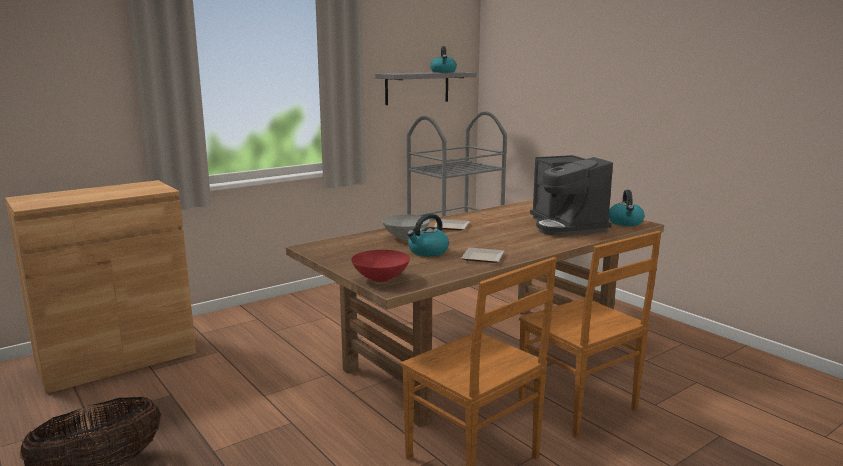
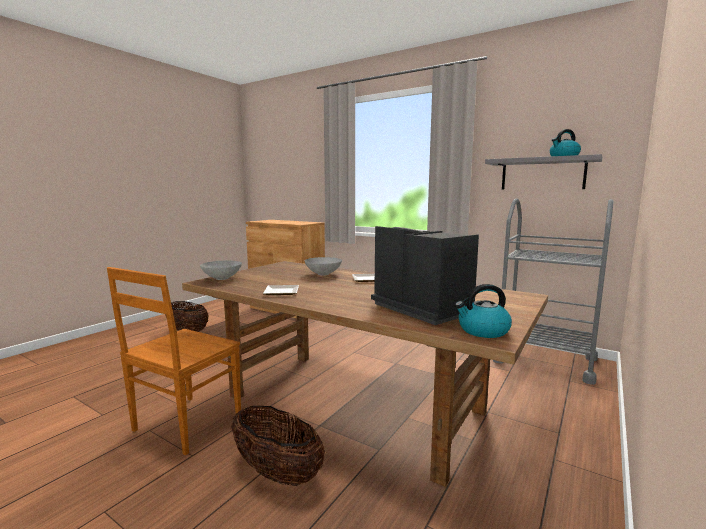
camera: 70 degrees right, 5 degrees down
red bowl [351,250,410,282] -> grey bowl [200,261,242,280]
kettle [407,214,449,257] -> none
brown chair [519,231,661,438] -> basket [231,405,325,486]
coffee machine [530,155,613,236] -> coffee machine turned 90 degrees clockwise [371,226,479,325]

